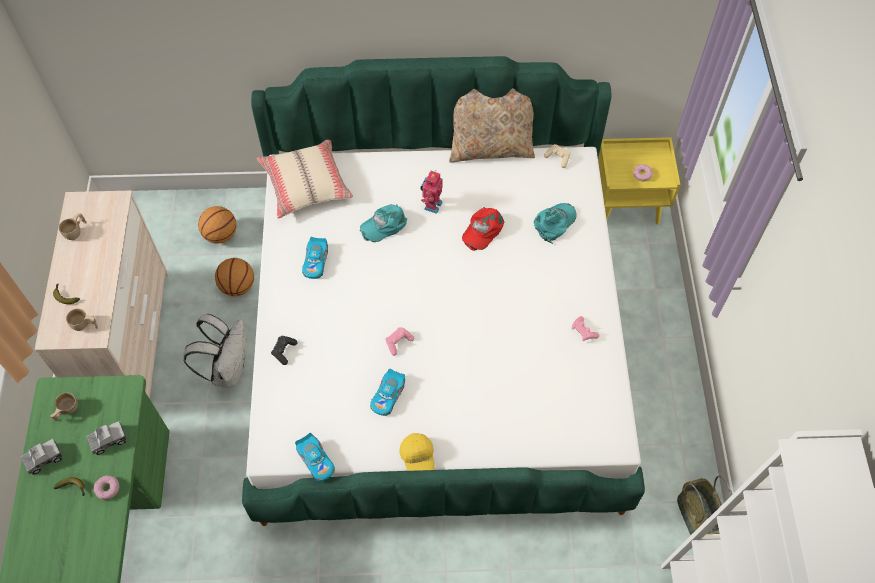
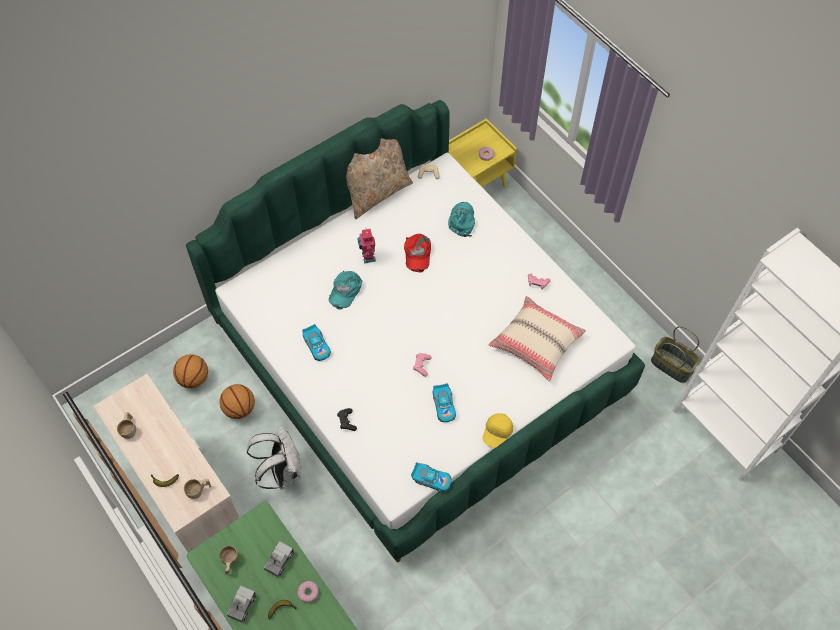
camera: 35 degrees left, 0 degrees up
beige pillow [257,140,353,219] -> beige pillow moved to [488,296,586,382]
yellow cap [399,433,435,471] -> yellow cap turned 75 degrees clockwise [482,413,513,448]

